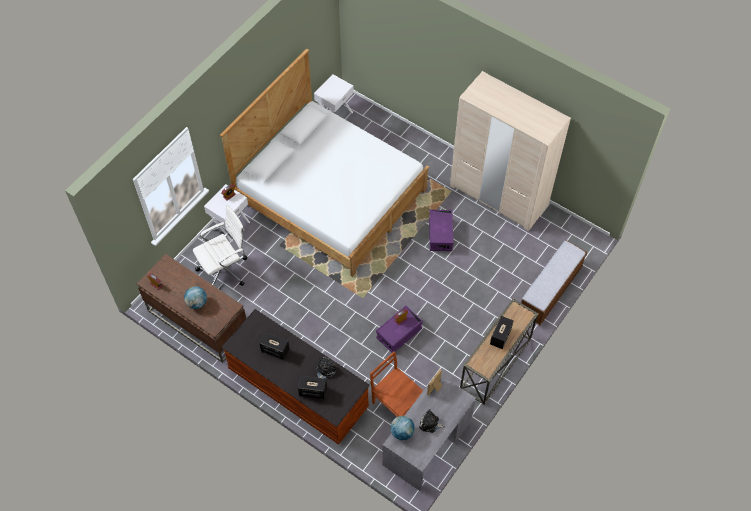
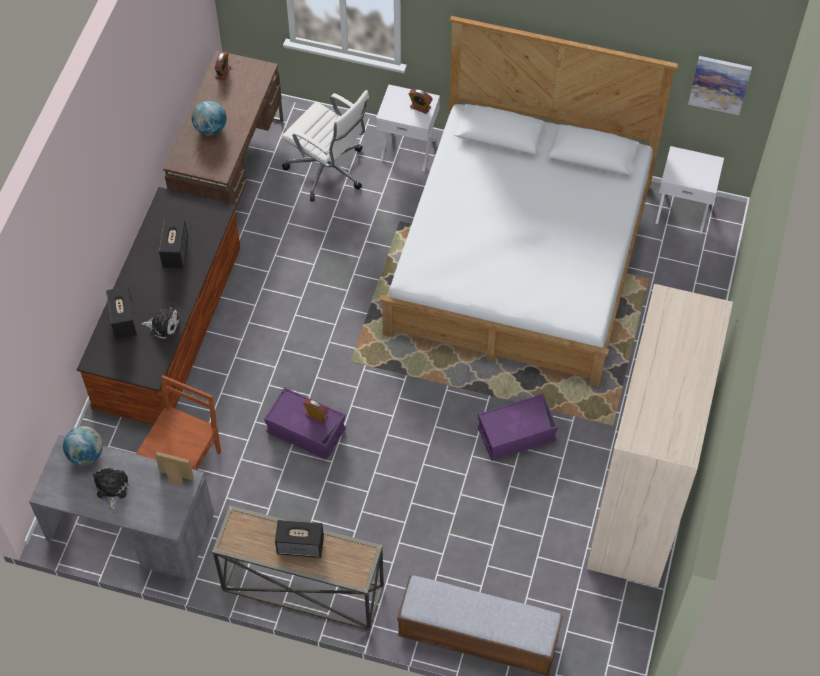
camera: 70 degrees right, 0 degrees up
none -> picture [688,56,752,115]

